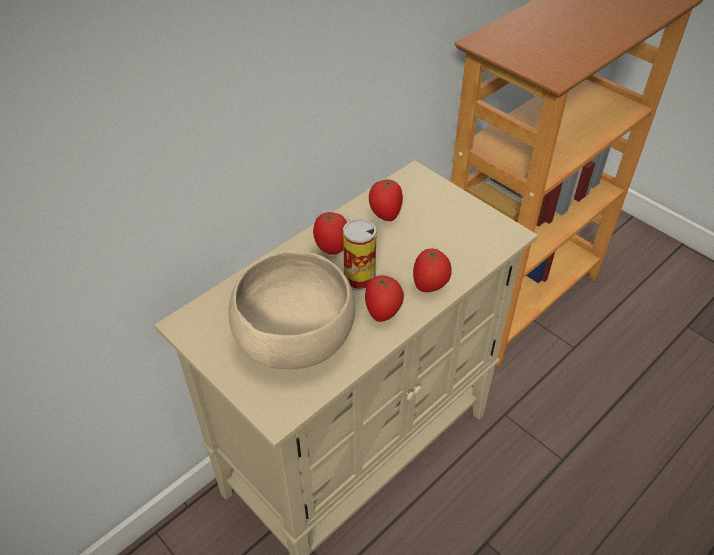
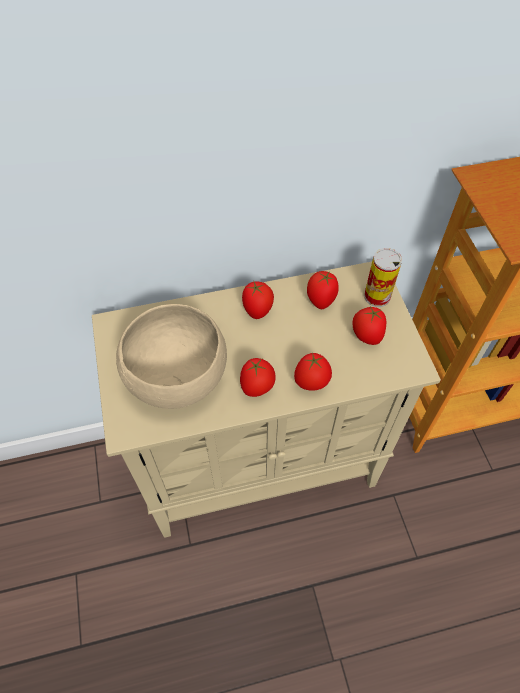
camera: 30 degrees right, 10 degrees up
can [343,218,377,291] -> can moved to [364,248,402,307]
none -> tomato [352,307,386,345]

